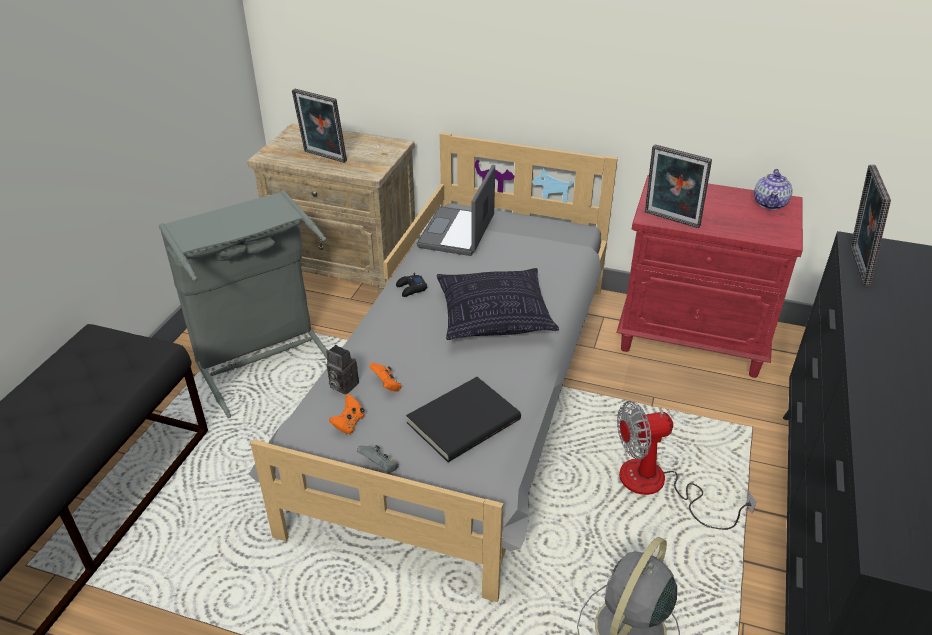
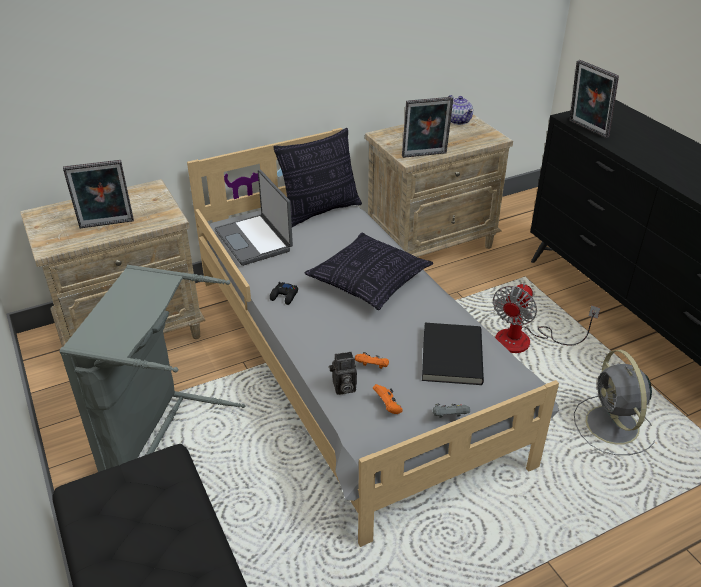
camera: 45 degrees left, 0 degrees up
red nightstand [616,175,803,378] -> beige nightstand [365,114,513,257]
none -> pillow [273,128,362,227]

